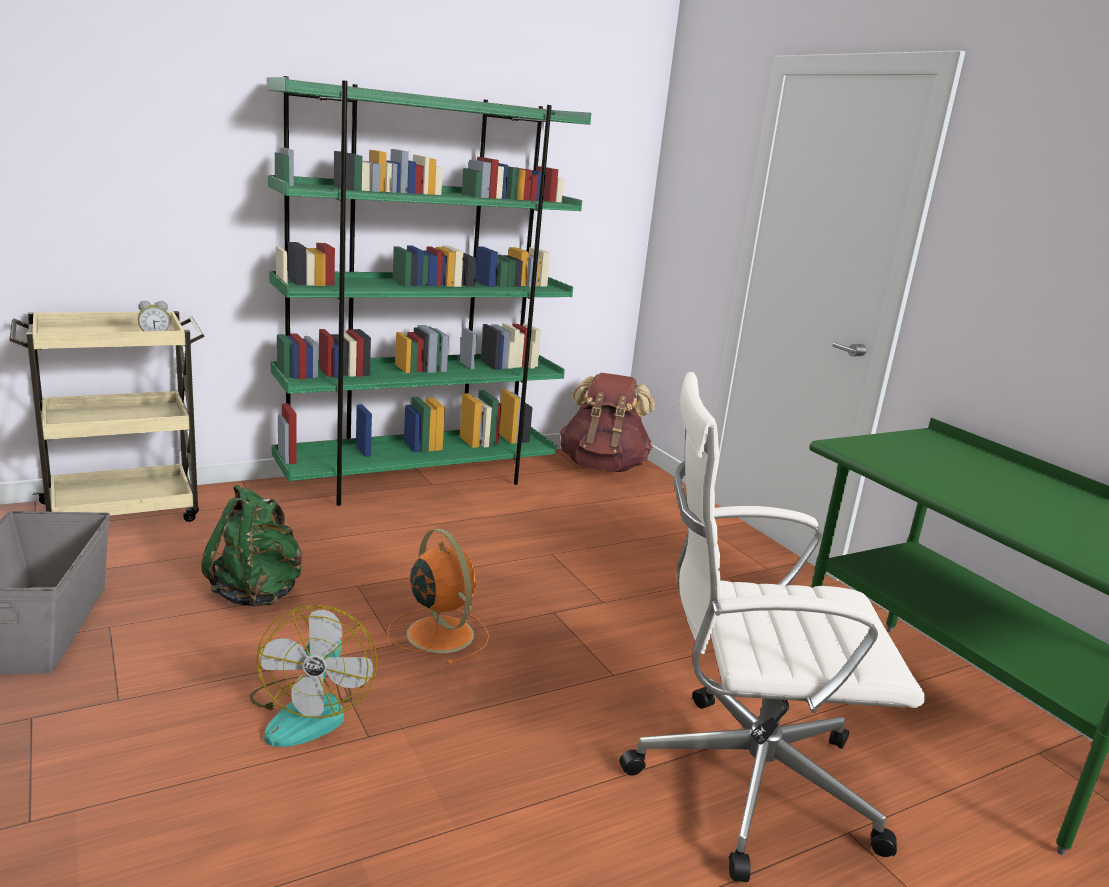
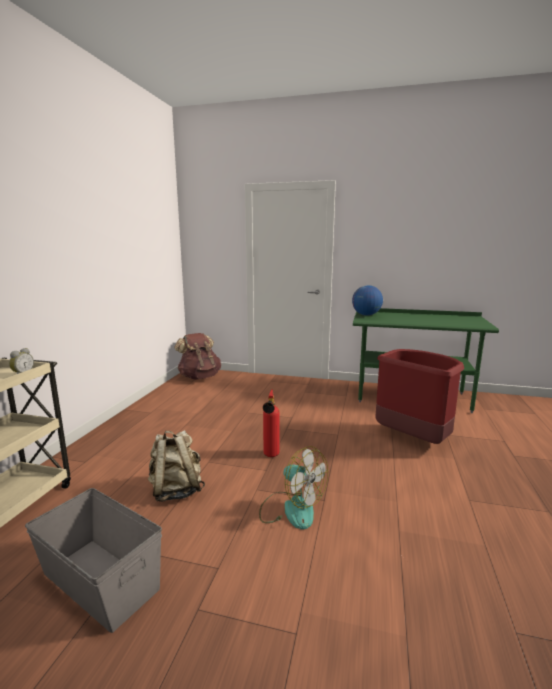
camera: 45 degrees left, 5 degrees down
green backpack [201,484,303,607] -> beige backpack [148,430,205,502]
green bookcase [267,76,591,506] -> none
orange fan [387,529,489,665] -> fire extinguisher [263,389,280,457]
white office chair [620,372,925,882] -> red trash can [375,349,464,444]
none -> globe [352,285,383,316]

